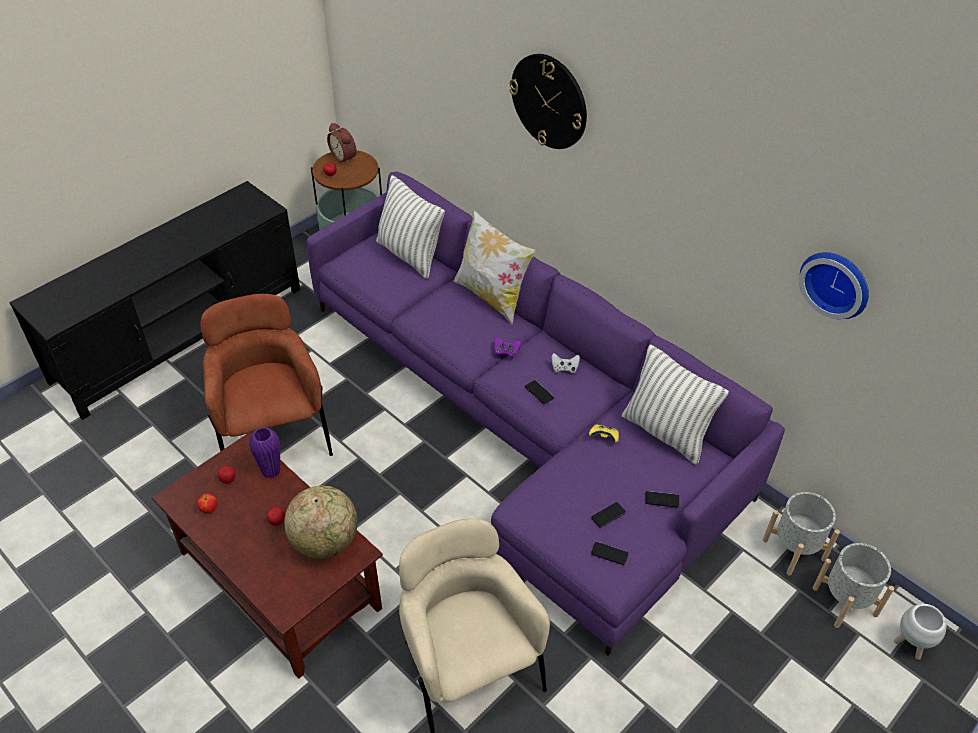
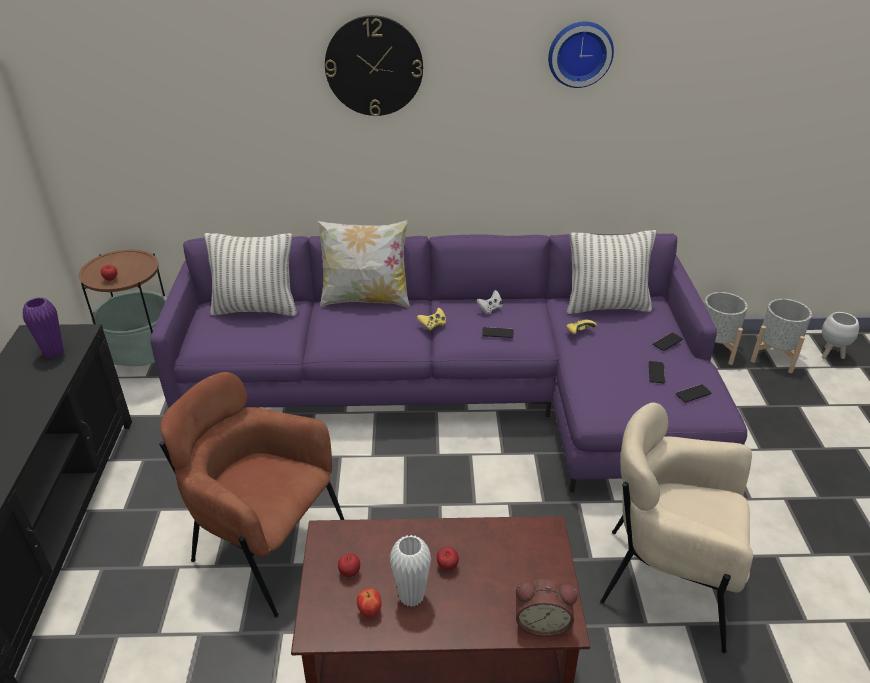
camera: 45 degrees left, 10 degrees down
purple vase [249,427,280,478] -> purple vase moved to [23,297,64,358]
globe [284,485,358,559] -> none
alarm clock [327,123,357,164] -> alarm clock moved to [516,579,578,637]
purple game controller [494,337,522,358] -> yellow game controller [417,308,446,331]
wall clock [799,252,869,319] -> wall clock moved to [548,21,614,88]
none -> white vase [390,535,431,607]

